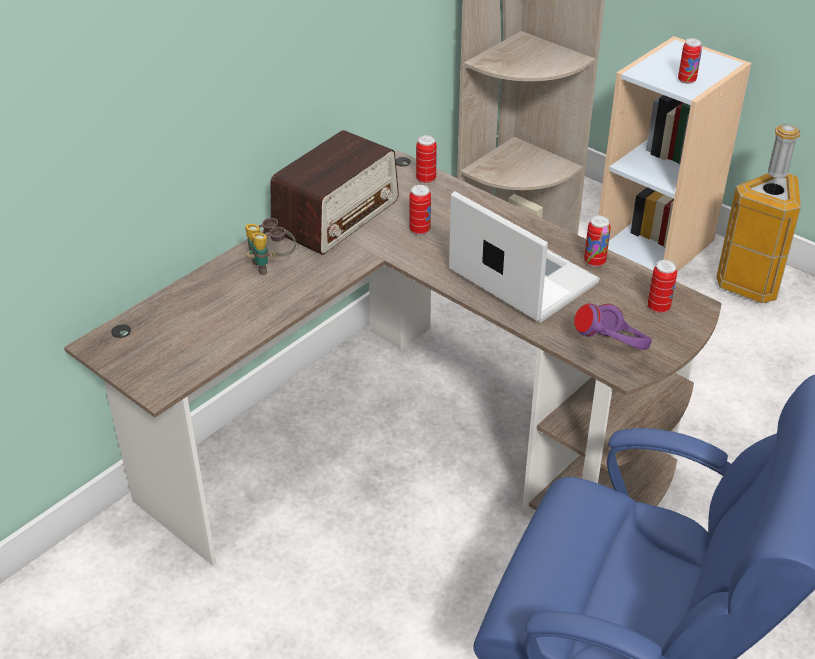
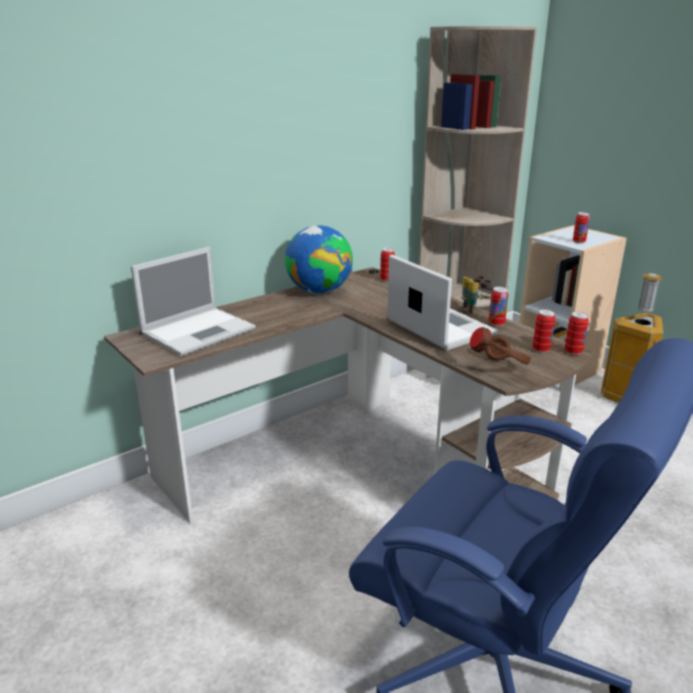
camera: 10 degrees right, 15 degrees down
binoculars [245,218,296,275] -> binoculars moved to [461,276,493,314]
radio [271,130,399,255] -> globe [285,225,353,294]
can [409,185,431,235] -> can moved to [565,312,589,355]
purple headphones [574,303,652,350] -> brown headphones [470,327,531,365]
none -> laptop [131,247,256,356]

